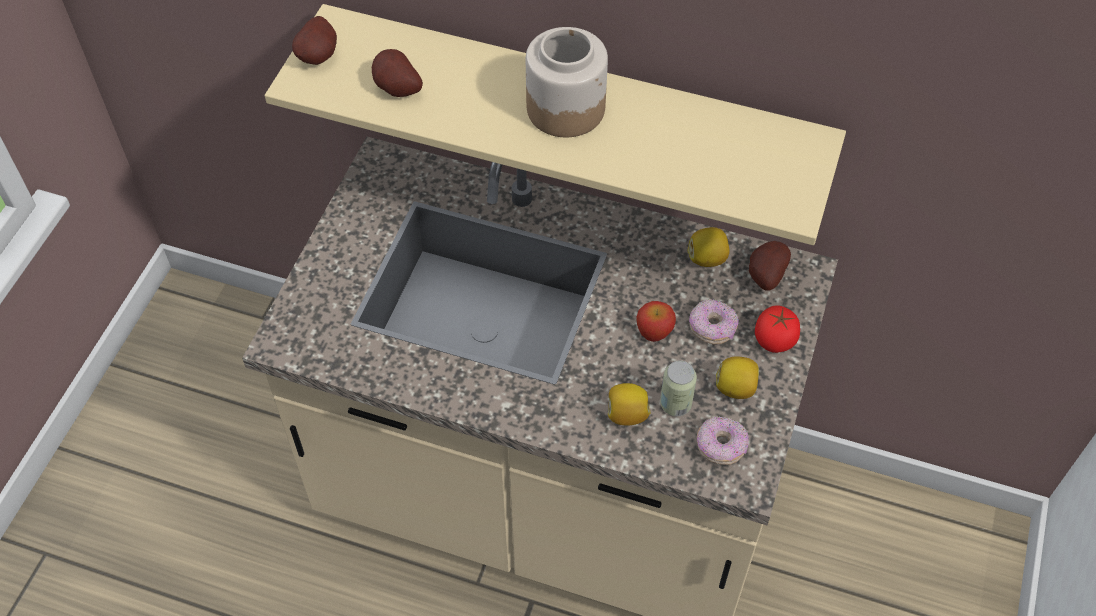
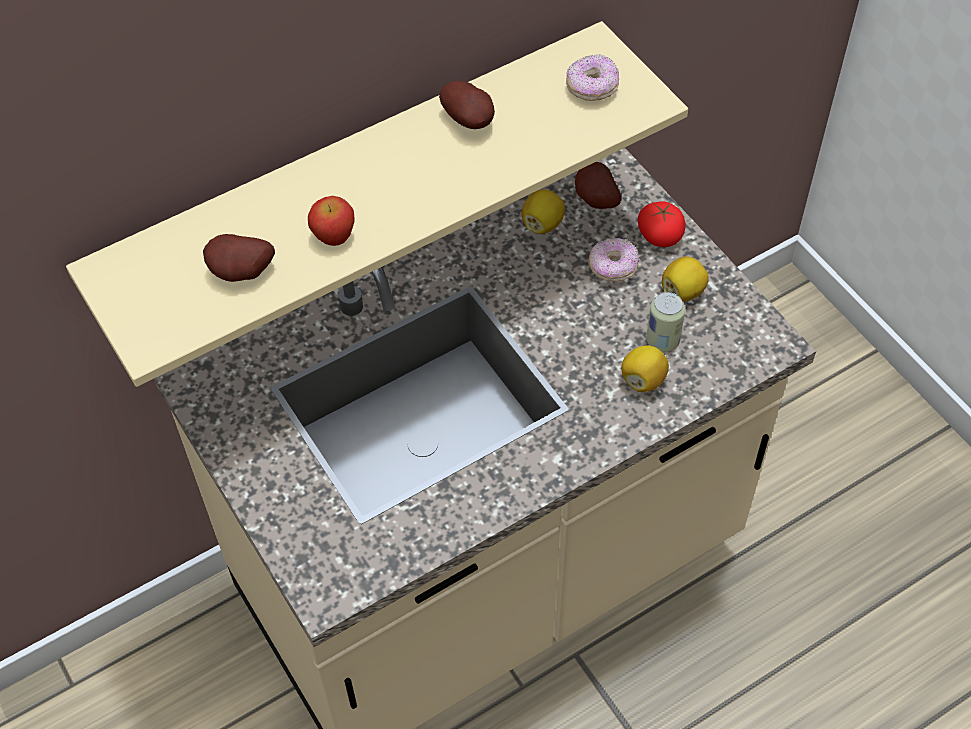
camera: 50 degrees left, 0 degrees up
potato [292,16,337,65] -> potato moved to [439,81,495,129]
jar [526,27,608,137] -> none
apple [636,301,676,342] -> apple moved to [308,196,355,246]
donut [697,417,749,465] -> donut moved to [566,54,619,101]

